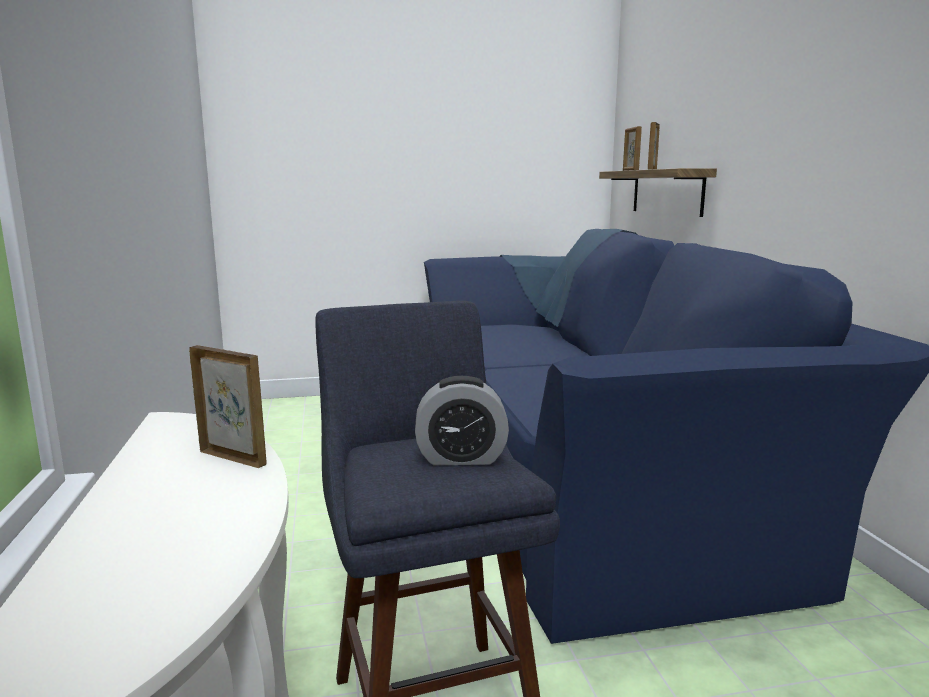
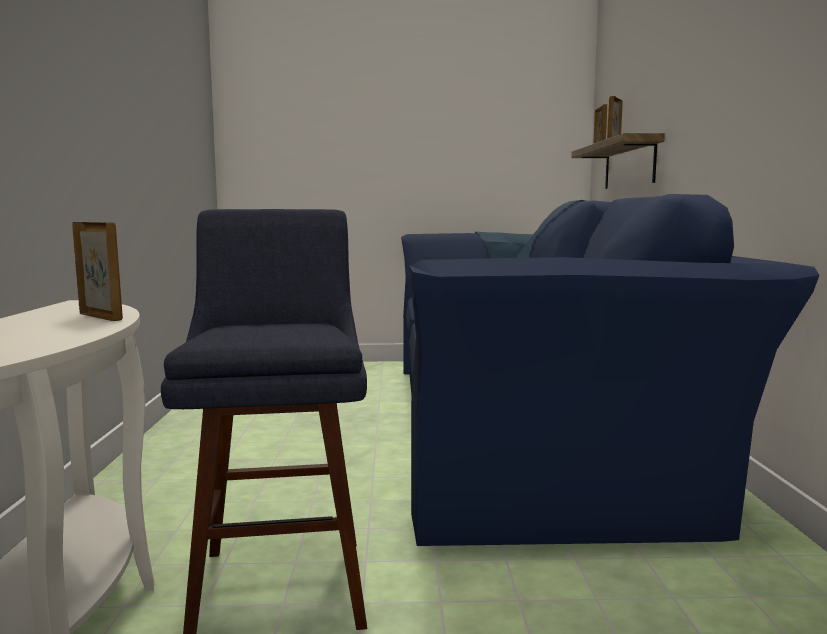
camera: 10 degrees right, 5 degrees down
alarm clock [415,376,509,466] -> none

